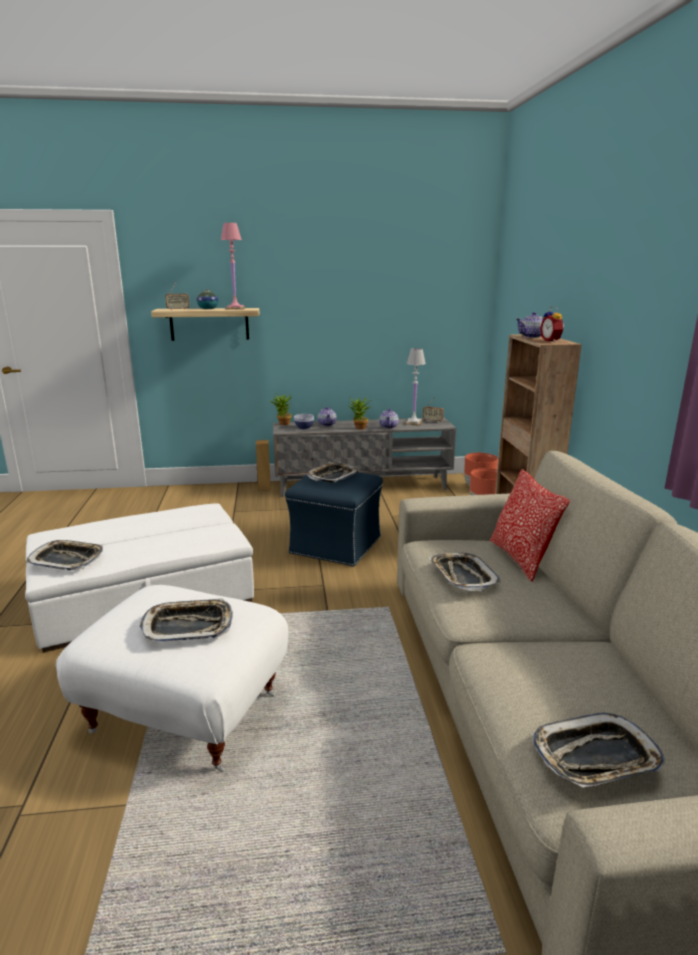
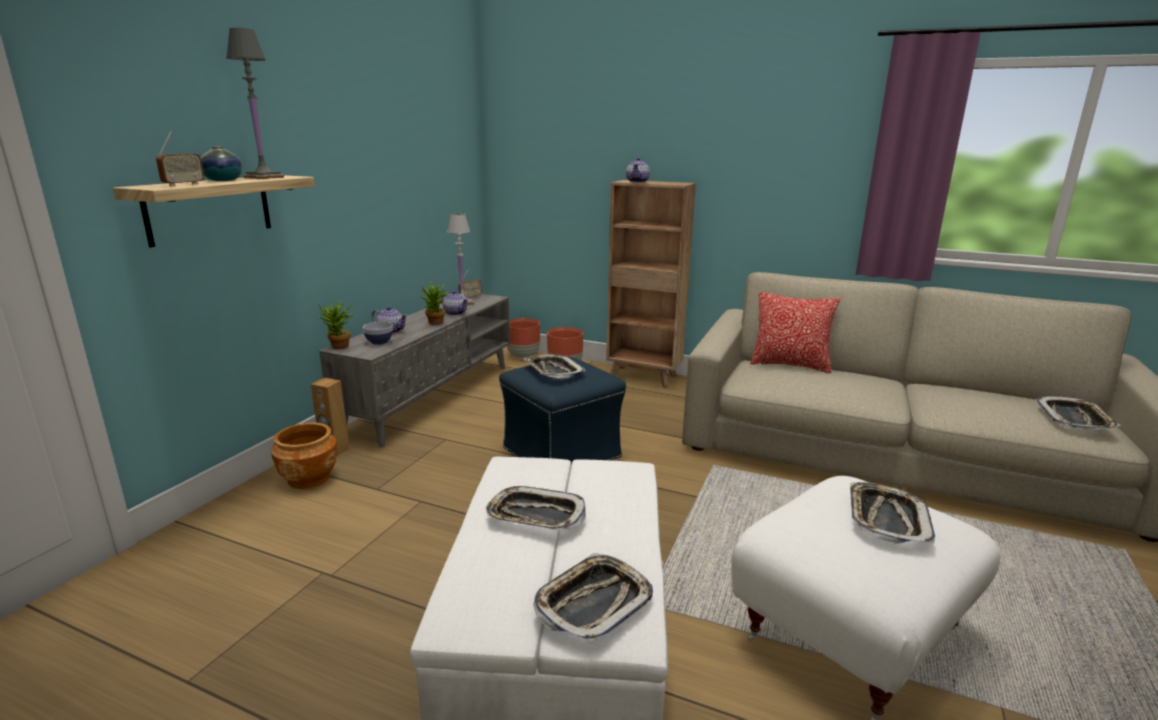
camera: 60 degrees left, 0 degrees up
pink table lamp [221,223,245,310] -> grey table lamp [226,28,284,179]
tray [429,552,501,591] -> tray moved to [486,486,586,530]
alarm clock [540,306,564,342] -> none
none -> brown planter [271,423,337,489]

